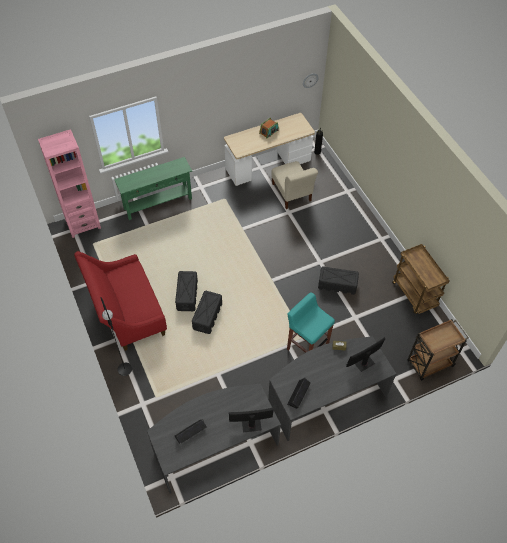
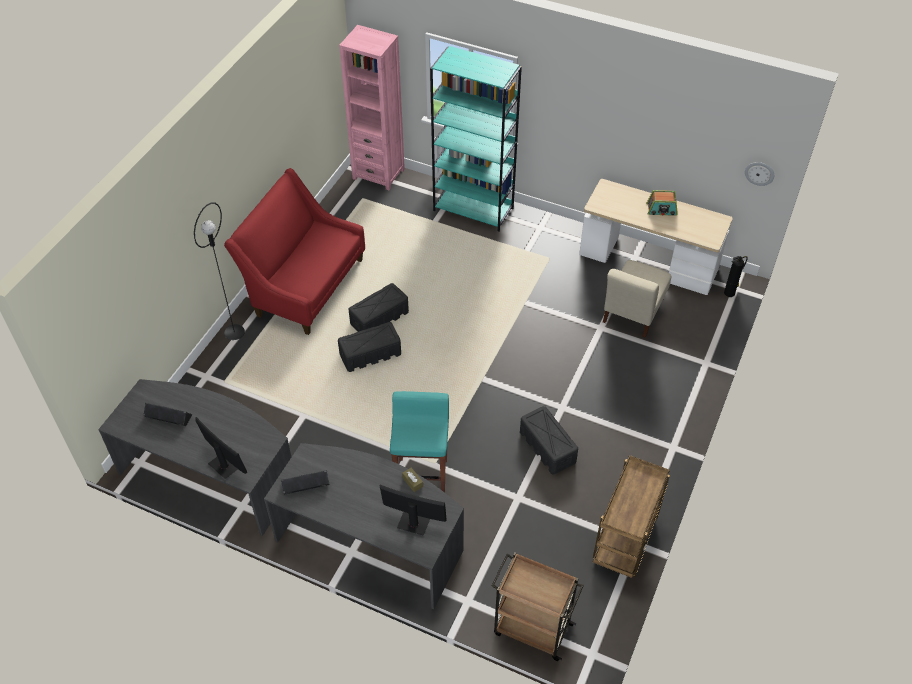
camera: 50 degrees right, 5 degrees down
green console table [114,157,192,220] -> turquoise bookcase [430,46,522,232]

